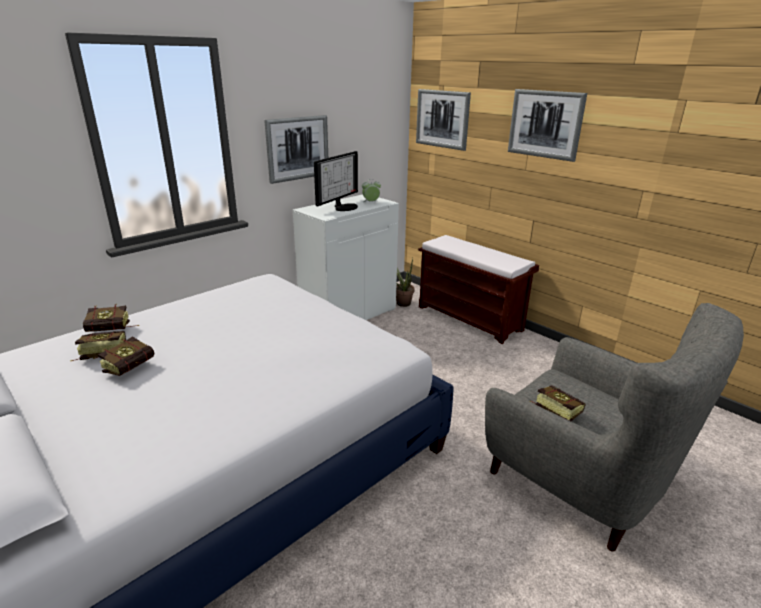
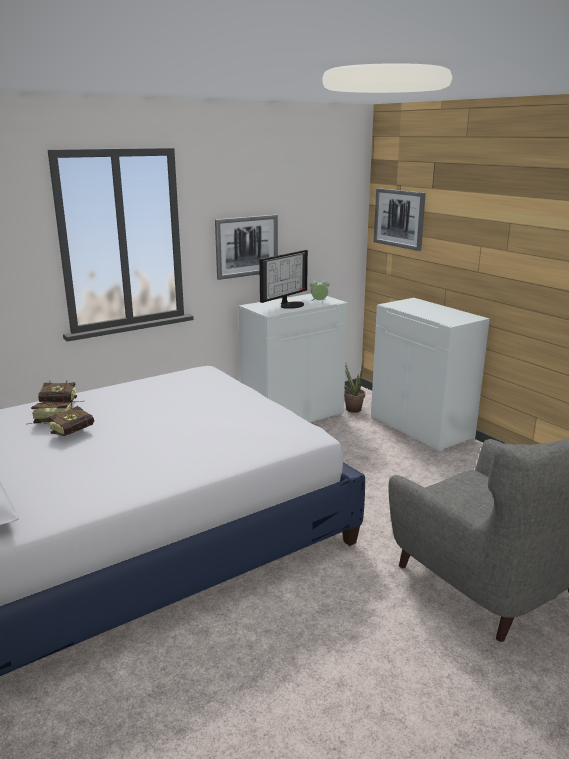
camera: 10 degrees right, 5 degrees down
brown bench [418,235,539,344] -> white cabinet [371,298,490,453]
picture [508,89,587,162] -> none
book [529,386,586,421] -> none

